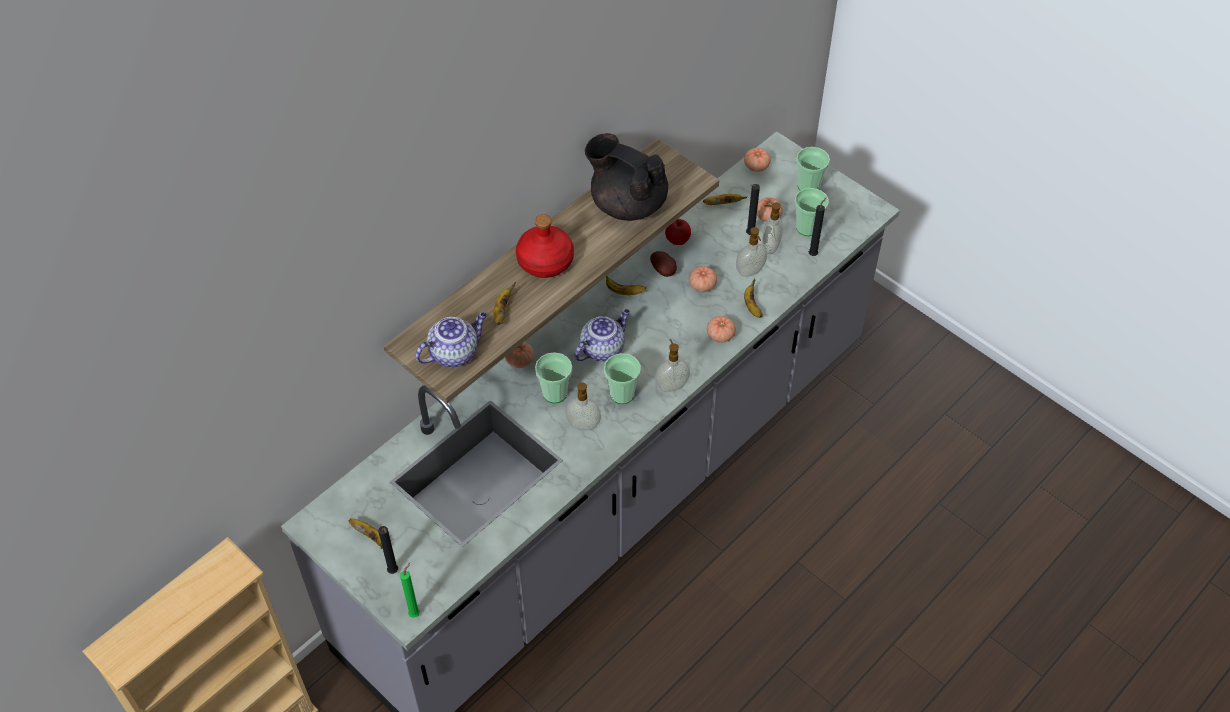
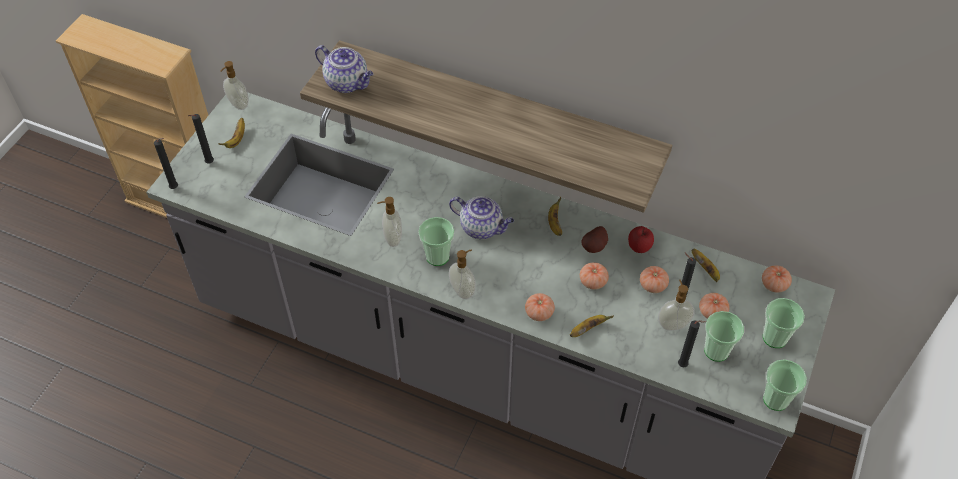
camera: 70 degrees right, 0 degrees up
green candle [400,563,420,618] -> black candle [154,138,178,189]
banana [494,282,516,325] -> none
tomato [505,342,534,368] -> tomato moved to [640,266,669,293]
red bottle [516,214,574,278] -> none
cup [535,352,572,403] -> cup moved to [763,359,807,411]
black teapot [585,133,668,221] -> none
soap dispenser [736,227,767,277] -> soap dispenser moved to [220,61,249,110]

